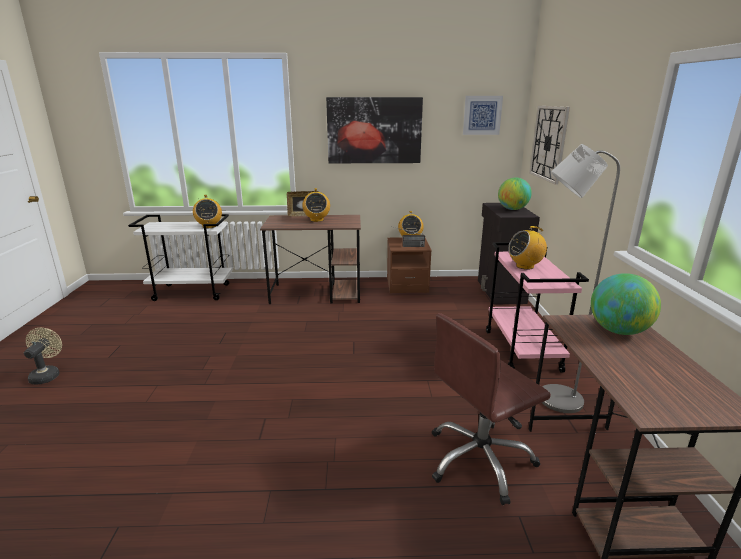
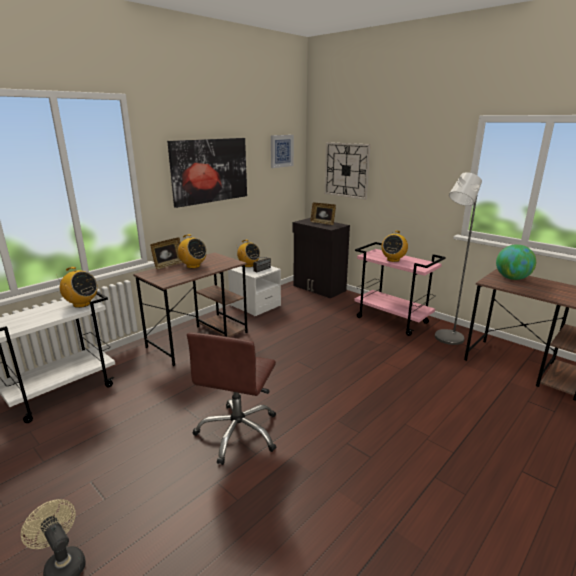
camera: 45 degrees left, 0 degrees up
brown nightstand [387,238,432,293] -> white nightstand [228,266,281,316]
brown office chair [432,313,551,505] -> brown office chair moved to [187,332,276,465]
globe [498,177,532,210] -> picture frame [310,202,336,225]

